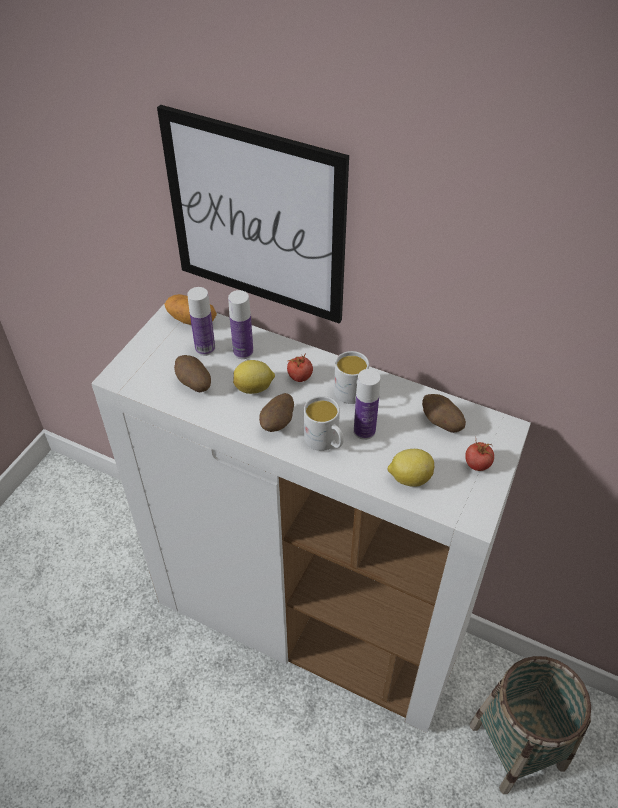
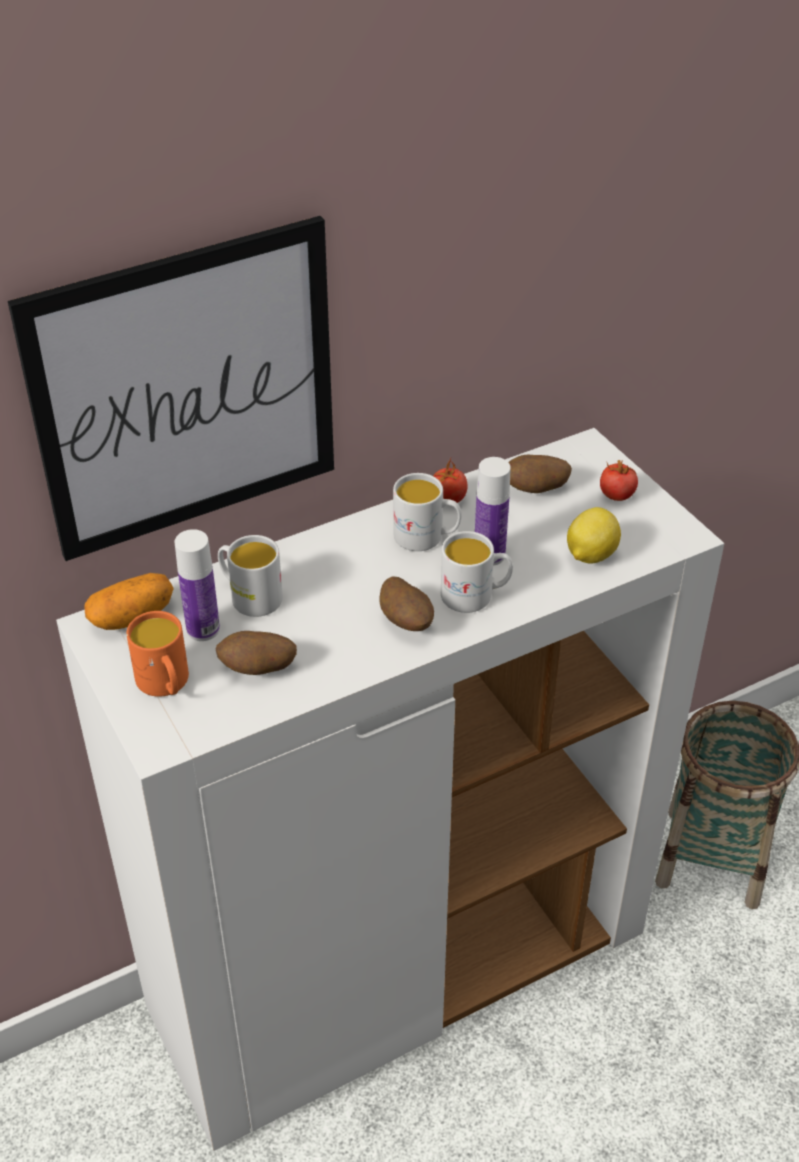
camera: 55 degrees left, 5 degrees down
bottle [228,290,253,359] -> white mug [218,535,283,617]
lemon [233,360,275,394] -> none
tomato [287,353,313,382] -> tomato moved to [433,458,468,503]
none -> orange mug [126,611,189,697]

